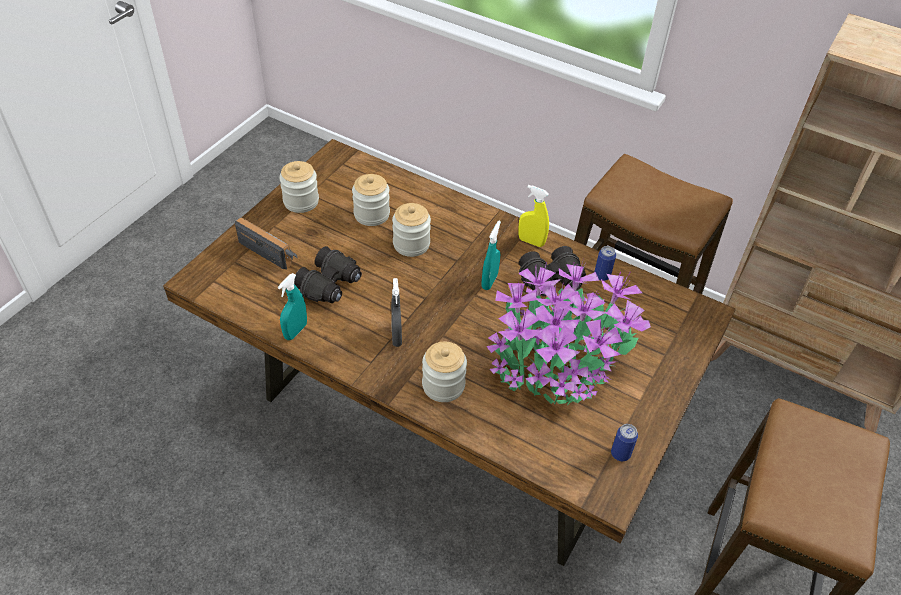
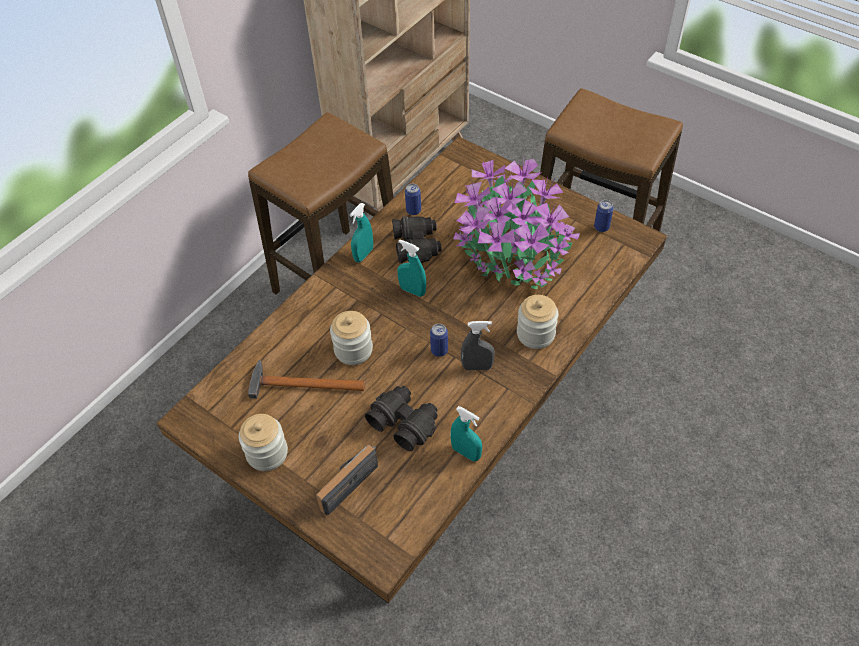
camera: 80 degrees left, 5 degrees up
jar [352,174,390,226] -> hammer [248,359,365,399]
yellow spray bottle [518,185,549,247] -> turquoise spray bottle [350,203,373,262]
none -> can [430,324,448,357]

